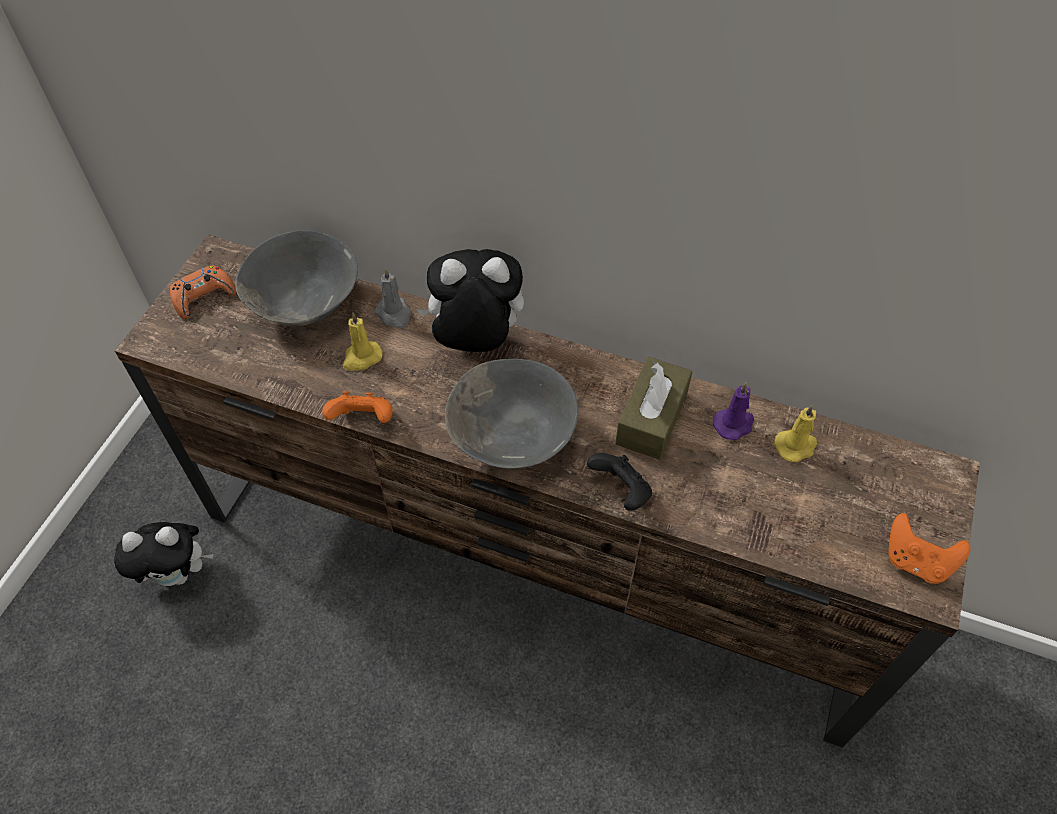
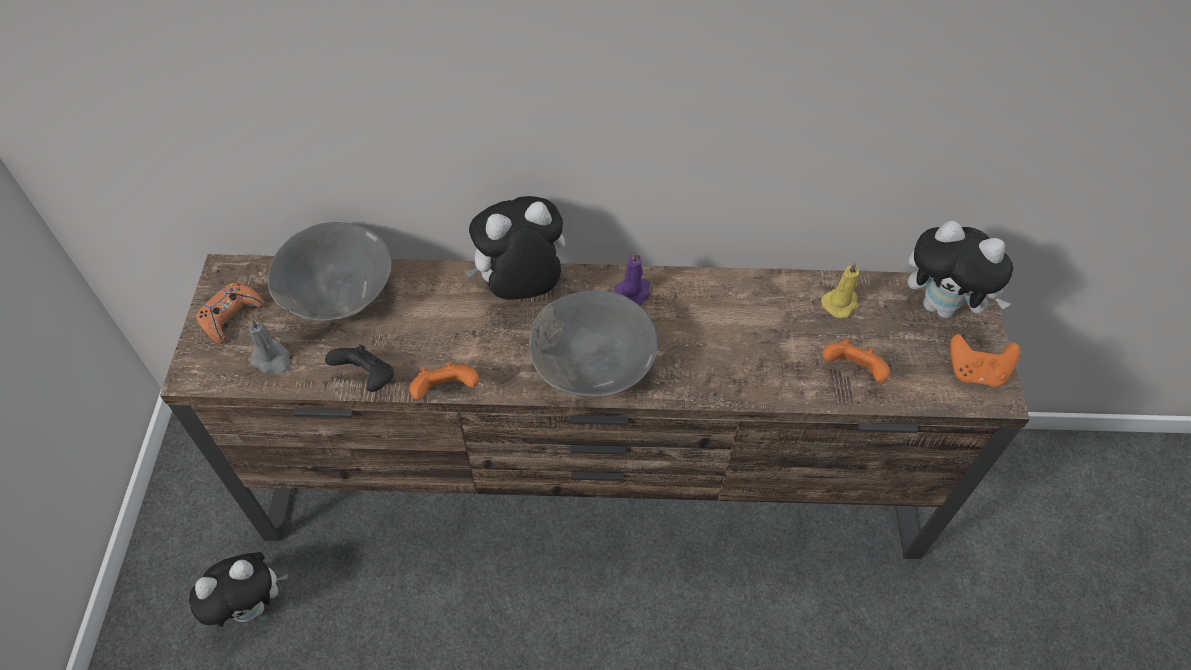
camera: 20 degrees left, 0 degrees up
yellow candle [343,312,382,371] -> none
grey candle [375,268,411,329] -> grey candle moved to [249,318,290,373]
black game controller [587,453,652,511] -> black game controller moved to [325,345,394,392]
brown tissue box [615,357,692,460] -> none
purple candle [713,382,754,440] -> purple candle moved to [614,251,650,305]
none -> orange game controller [823,339,890,383]
none -> plush toy [908,221,1013,318]

